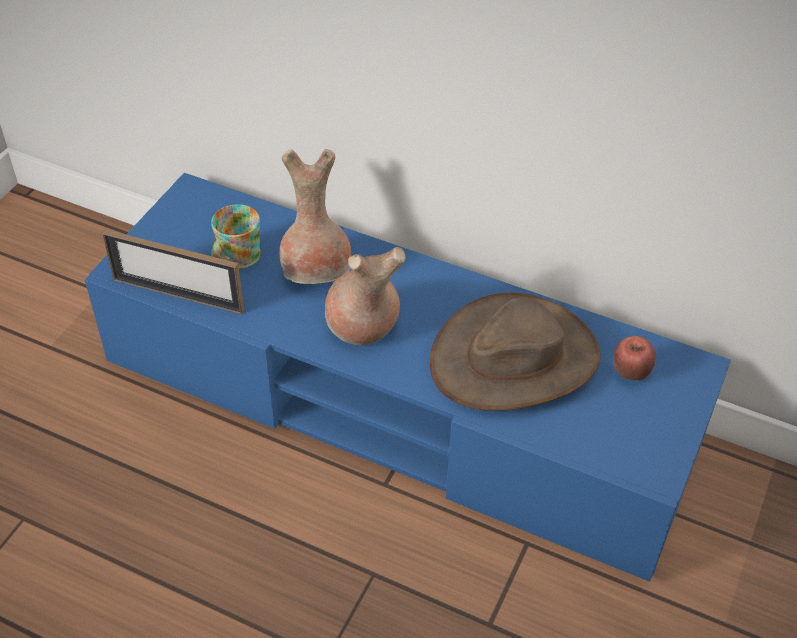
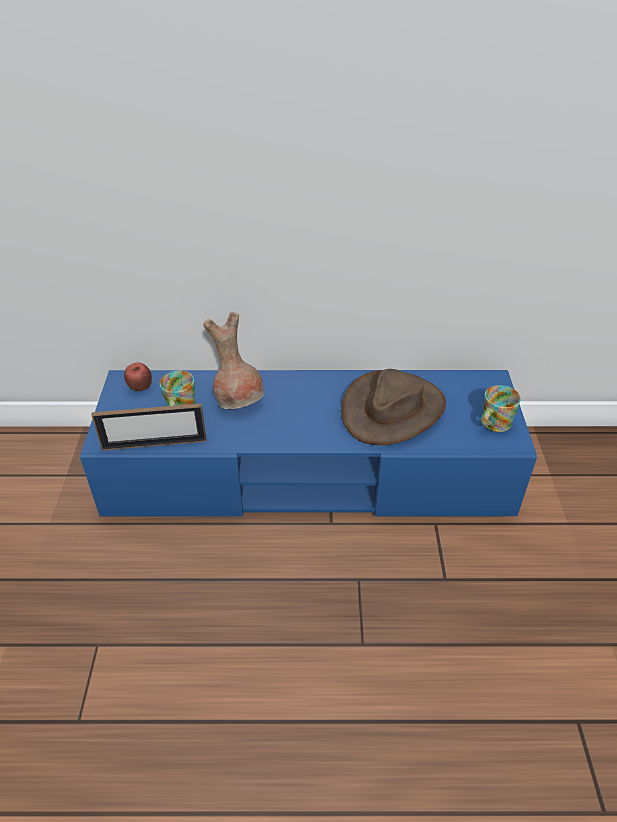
camera: 25 degrees left, 5 degrees down
brown vase [325,247,406,345] -> none
apple [613,336,656,380] -> apple moved to [124,362,152,391]
none -> mug [481,385,521,432]

